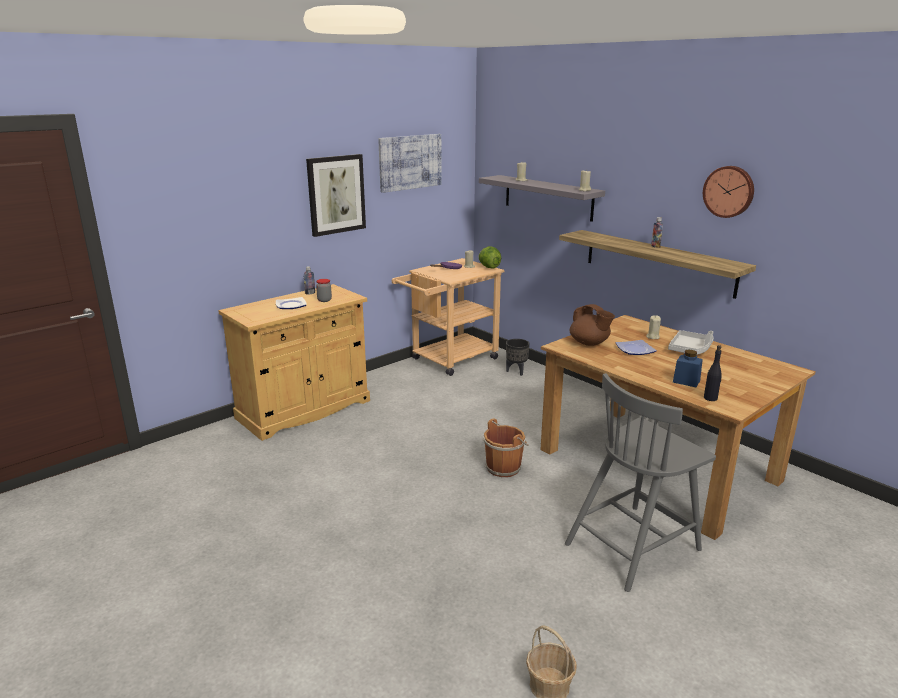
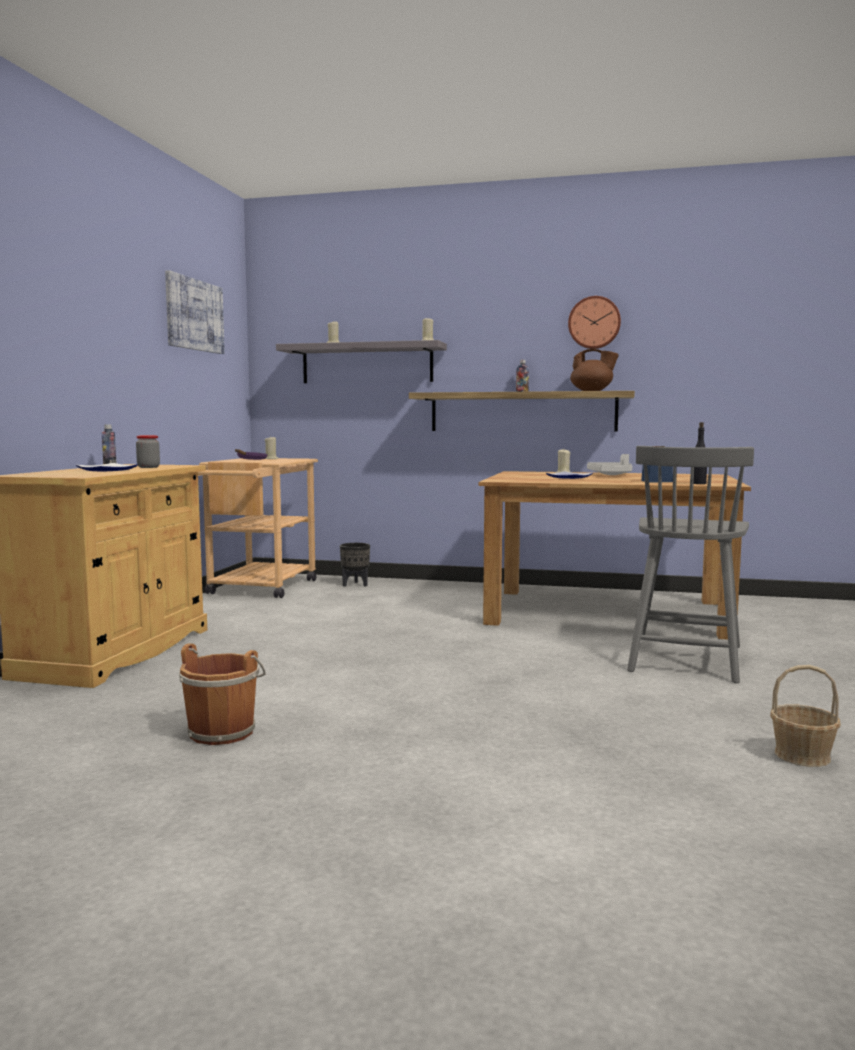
camera: 35 degrees left, 15 degrees down
picture [306,154,366,237] -> none
lettuce [479,246,501,268] -> none
brown bucket [482,419,529,477] -> brown bucket moved to [179,643,266,745]
brown teapot [570,304,615,346] -> brown teapot moved to [570,349,619,391]

